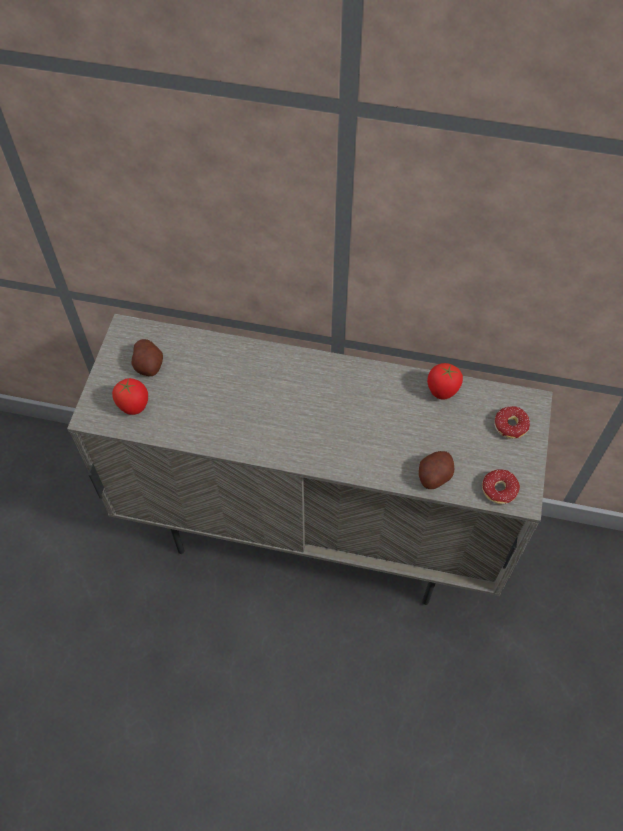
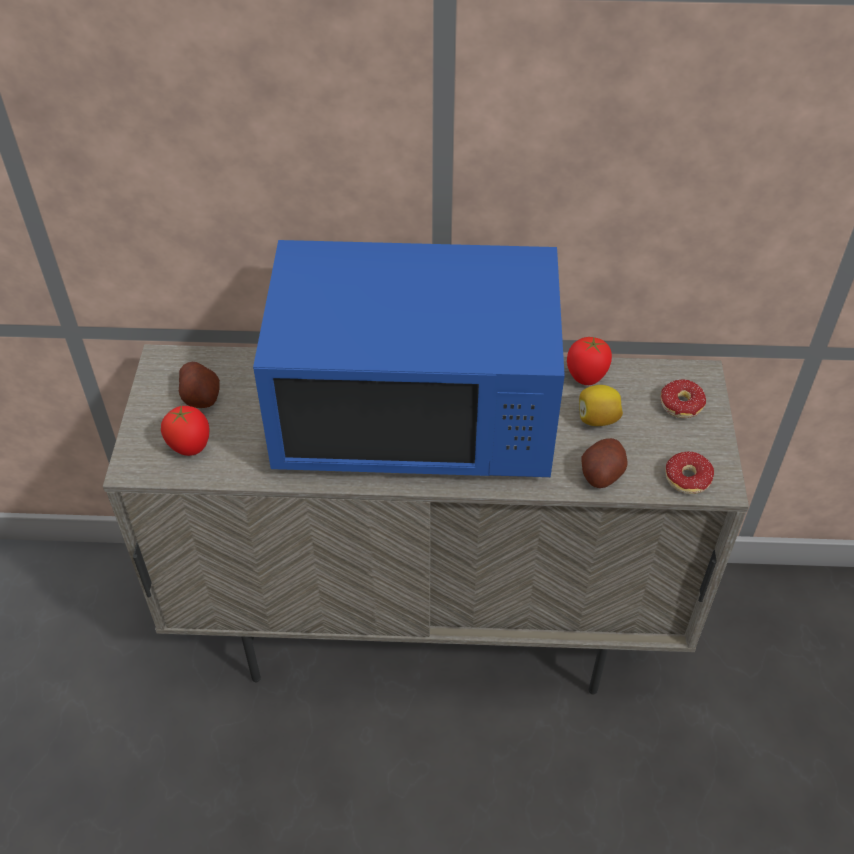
camera: 10 degrees left, 10 degrees down
none -> blue microwave [253,240,565,477]
none -> lemon [579,385,623,426]

